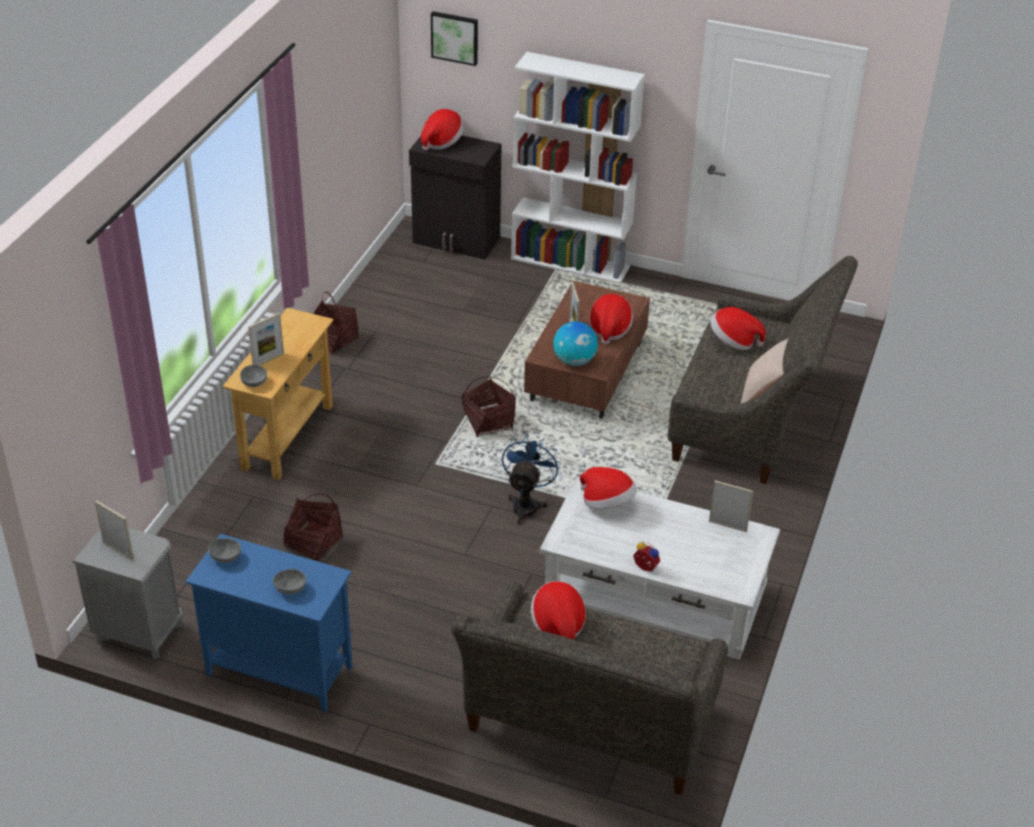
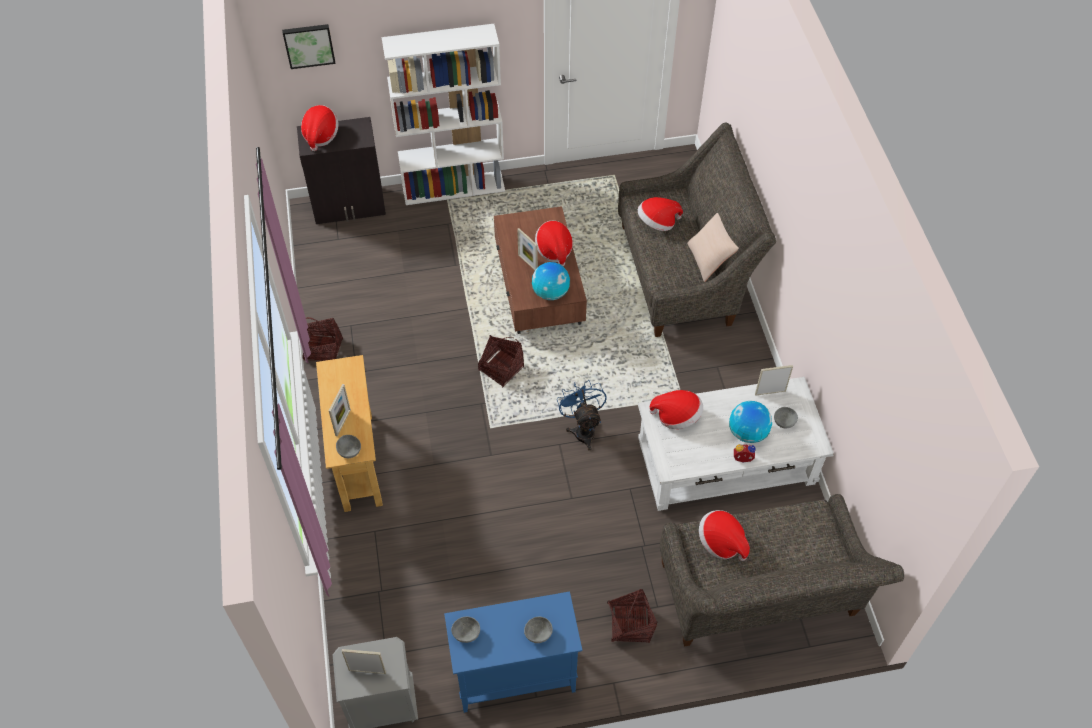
camera: 30 degrees left, 15 degrees up
basket [283,494,343,561] -> basket moved to [607,589,657,643]
none -> globe [729,401,772,443]
none -> grey bowl [774,407,798,429]

